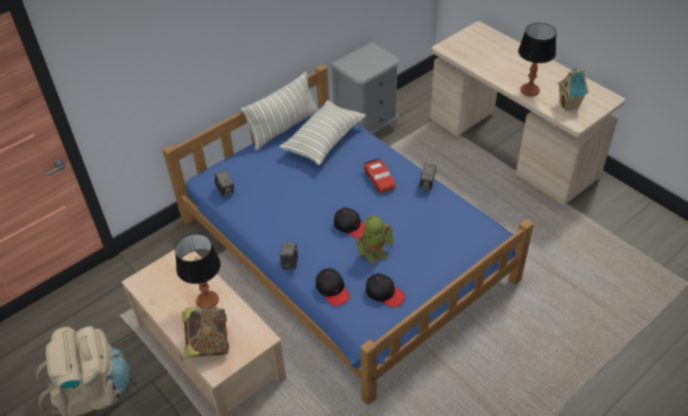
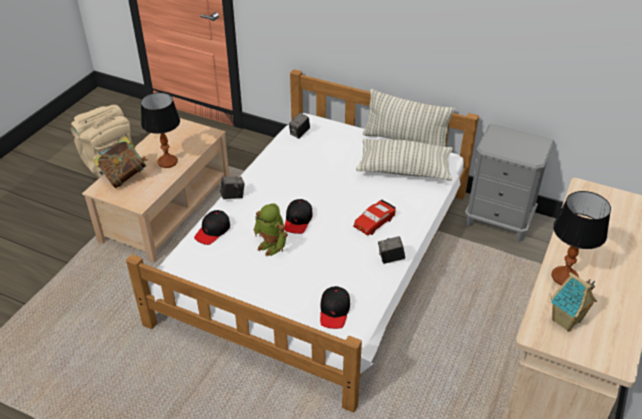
camera: 65 degrees right, 5 degrees down
blue bed [163,64,534,405] -> white bed [126,69,479,412]
black cap [366,273,405,308] -> black cap moved to [320,286,350,329]

